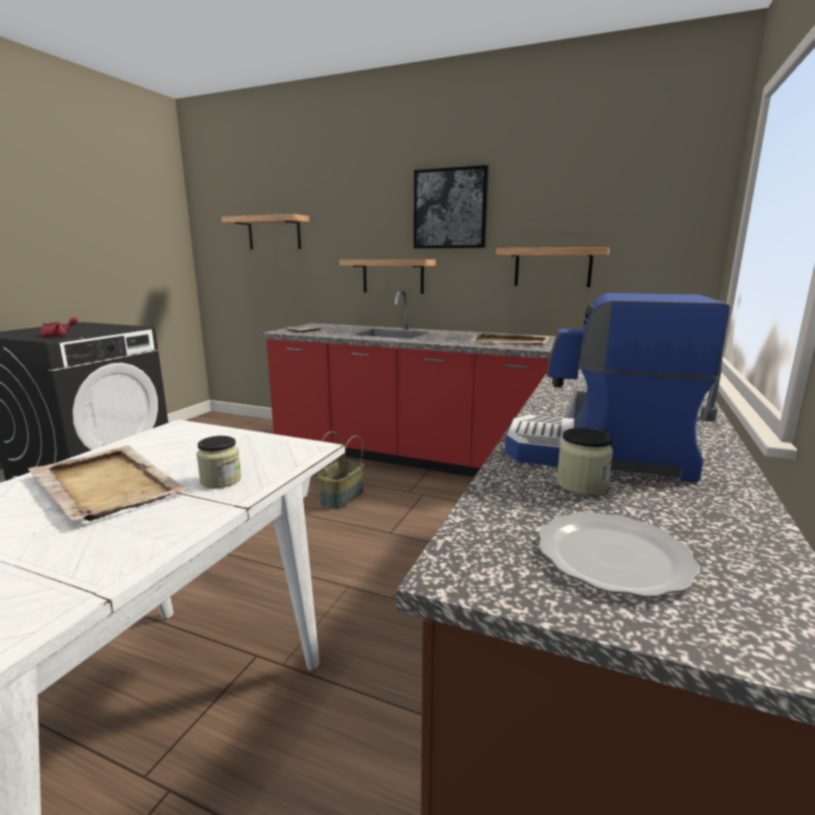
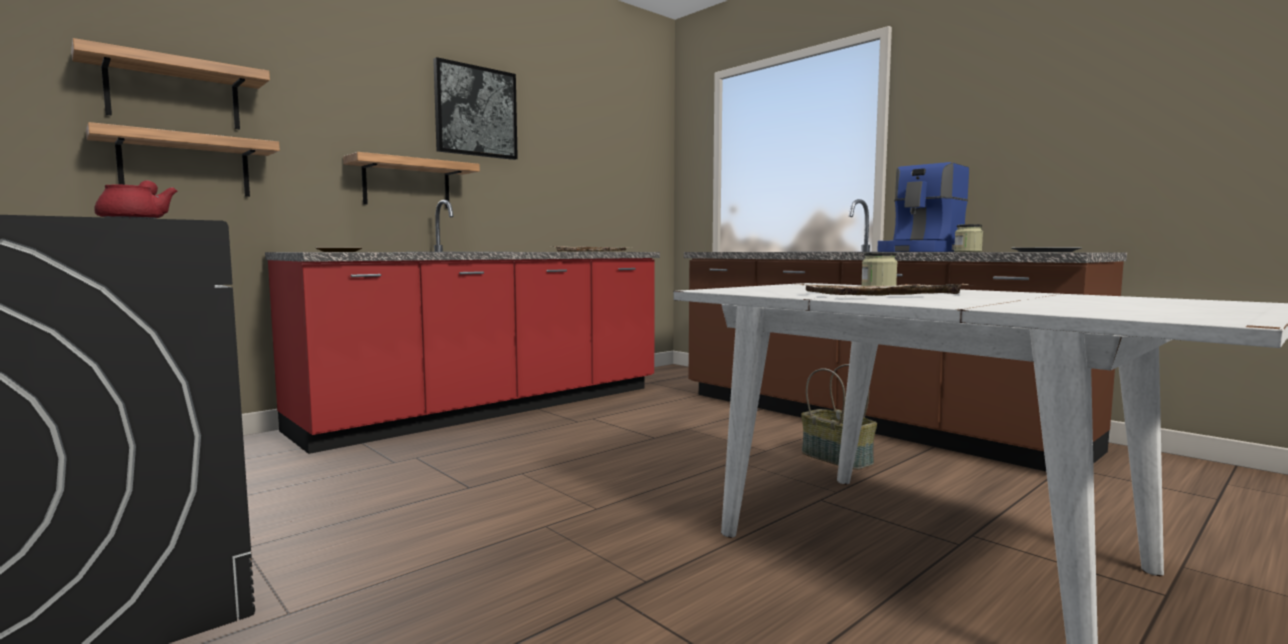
camera: 65 degrees left, 10 degrees down
basket [317,431,364,509] -> basket moved to [801,364,877,470]
shelf [496,247,609,287] -> shelf moved to [86,122,280,197]

